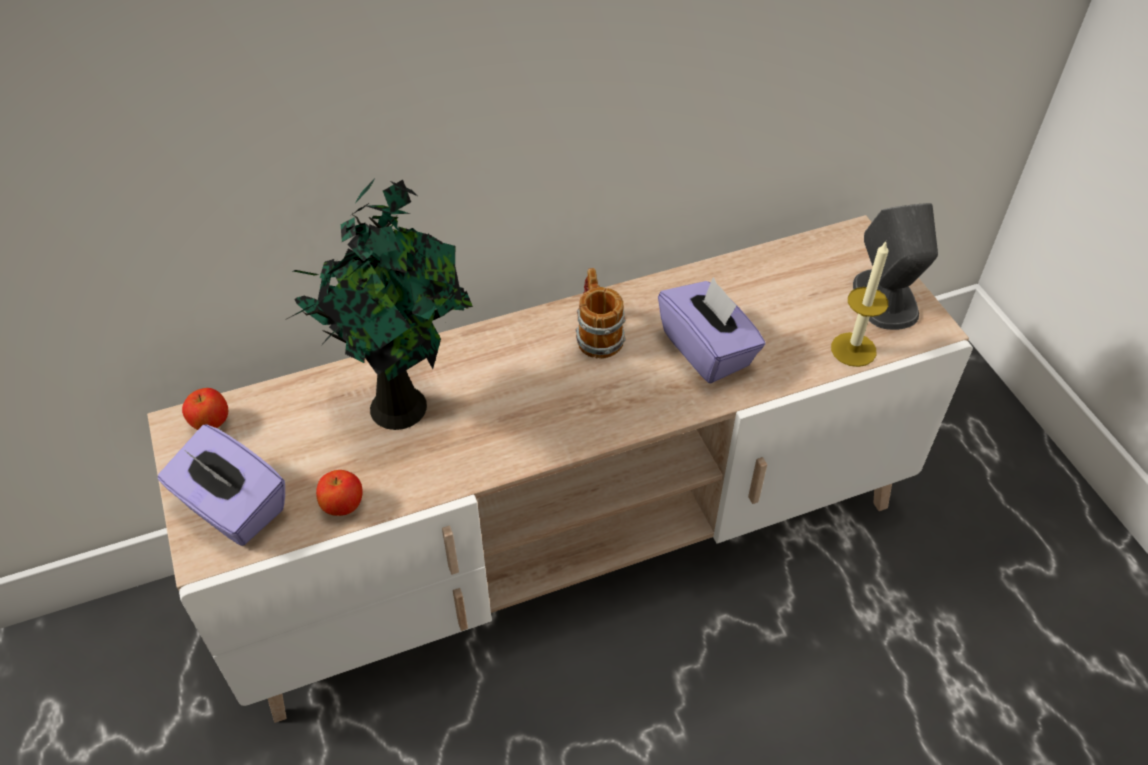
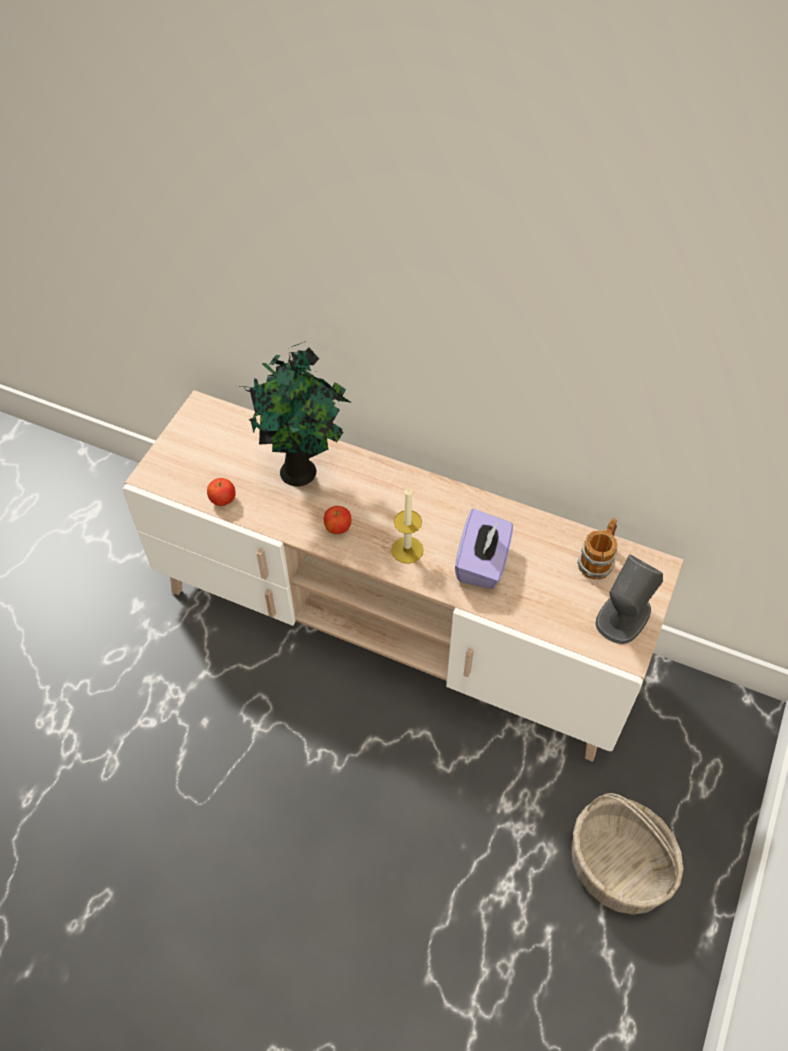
camera: 45 degrees right, 5 degrees up
purple tissue box [158,424,285,546] -> none
apple [182,388,228,430] -> apple moved to [324,506,351,534]
mug [575,268,626,359] -> mug moved to [577,518,617,580]
candle [831,242,889,367] -> candle moved to [391,487,424,564]
none -> basket [571,793,684,915]

